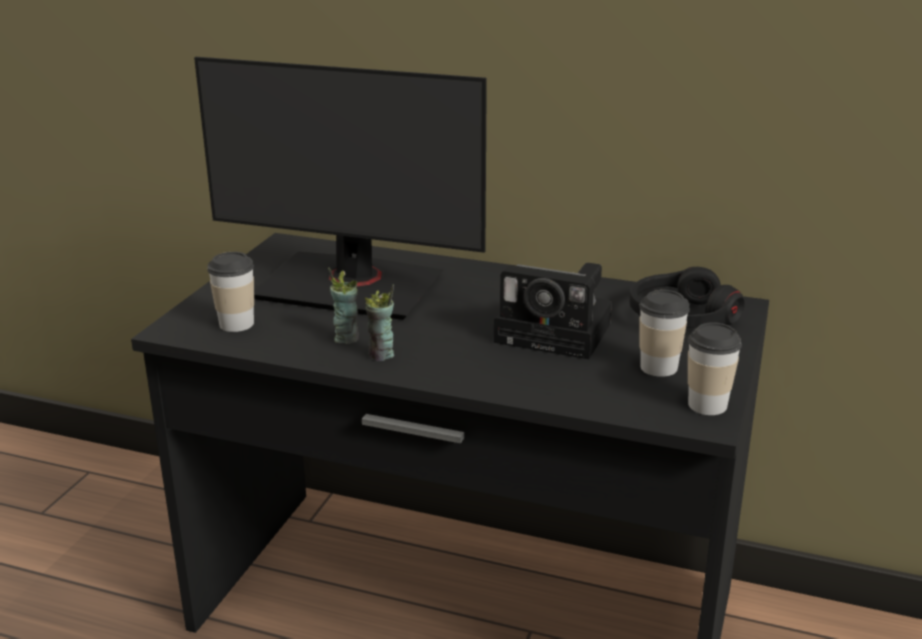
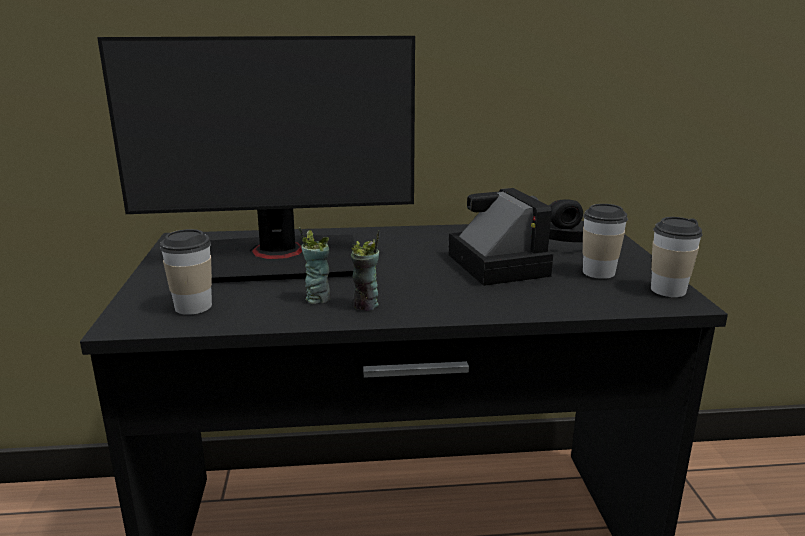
camera: 25 degrees left, 5 degrees down
camera [494,263,612,359] -> camera turned 105 degrees counterclockwise [448,188,553,286]

